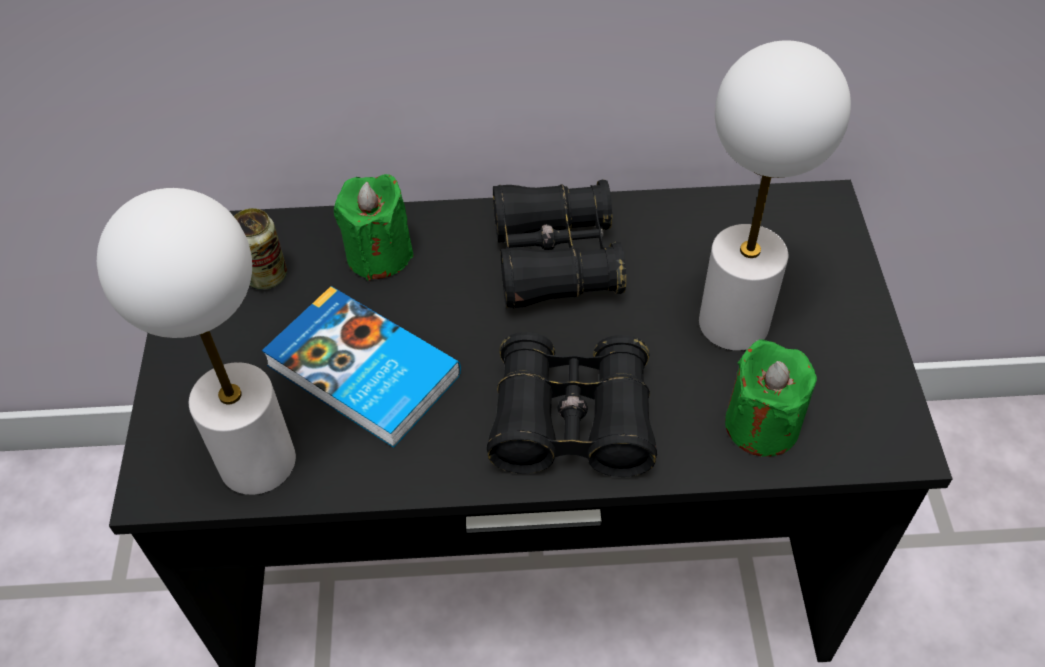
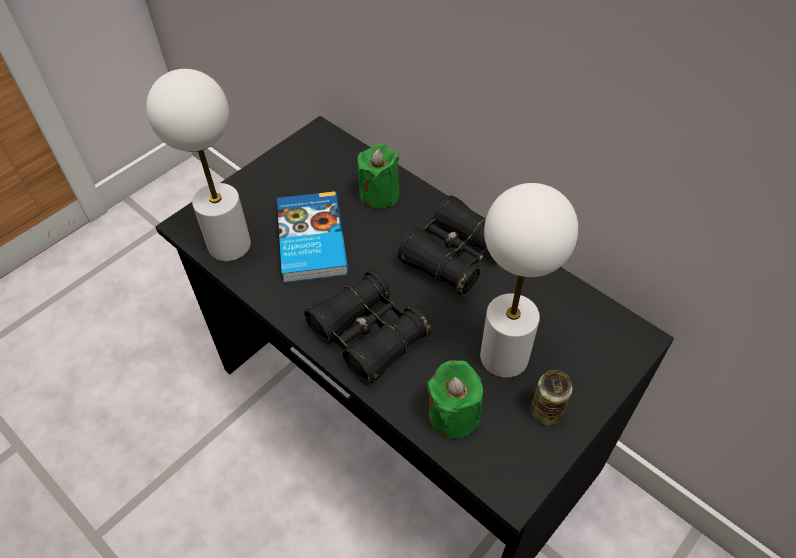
camera: 45 degrees right, 0 degrees up
can [234,208,287,290] -> can moved to [531,370,572,425]

